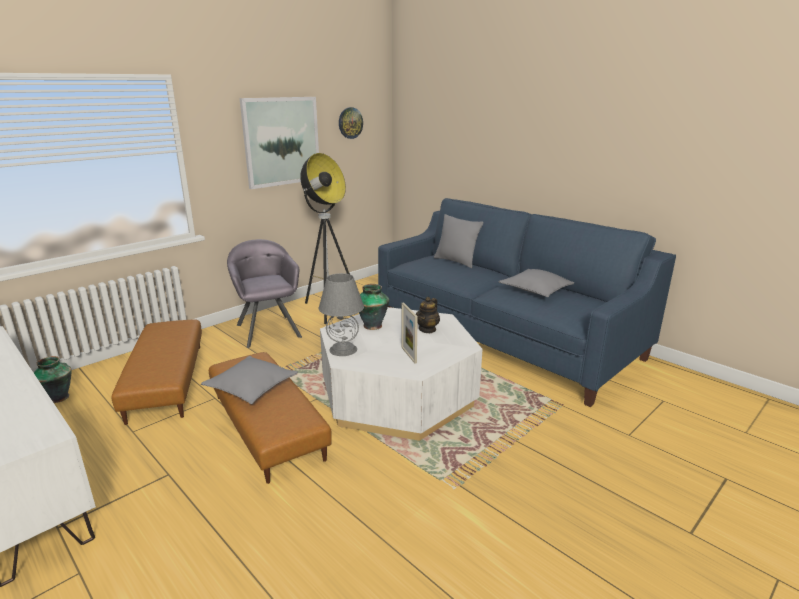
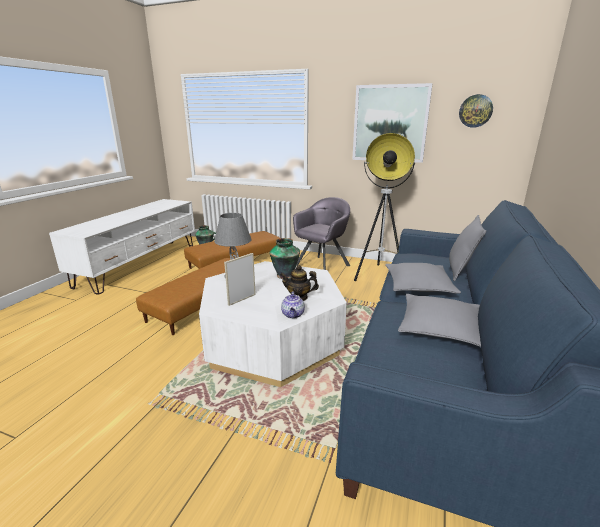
camera: 65 degrees right, 0 degrees up
grey pillow [201,356,298,404] -> grey pillow moved to [385,263,461,293]
none -> teapot [281,291,305,319]

